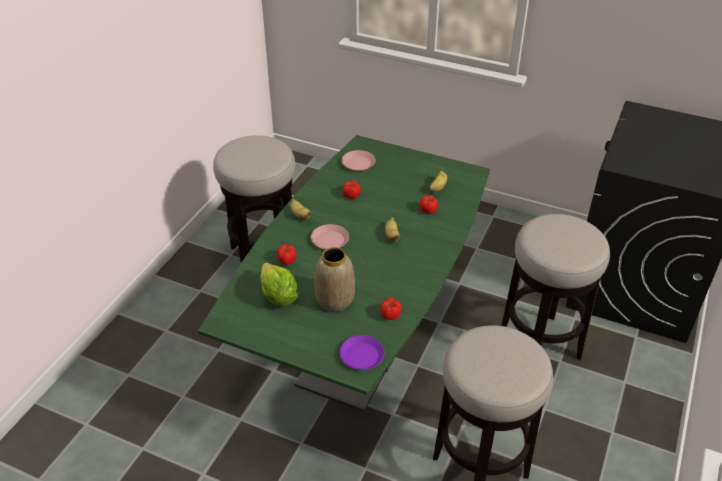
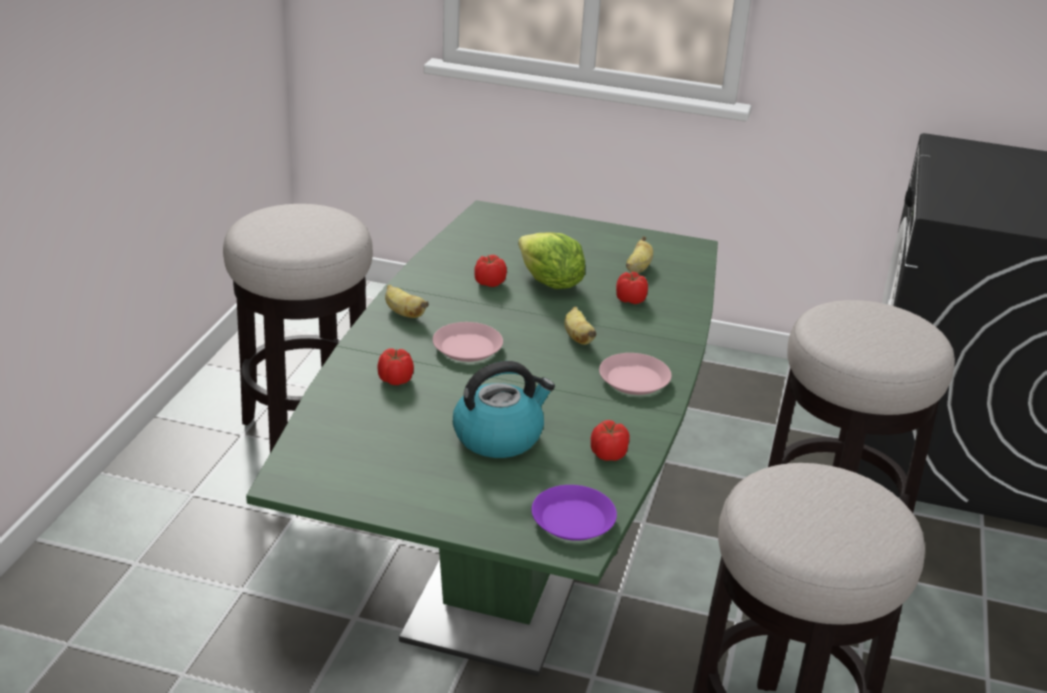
camera: 10 degrees left, 10 degrees down
lettuce [260,263,298,306] -> lettuce moved to [518,233,585,289]
vase [314,247,355,312] -> kettle [453,361,555,458]
pink plate [341,150,376,171] -> pink plate moved to [599,353,672,395]

